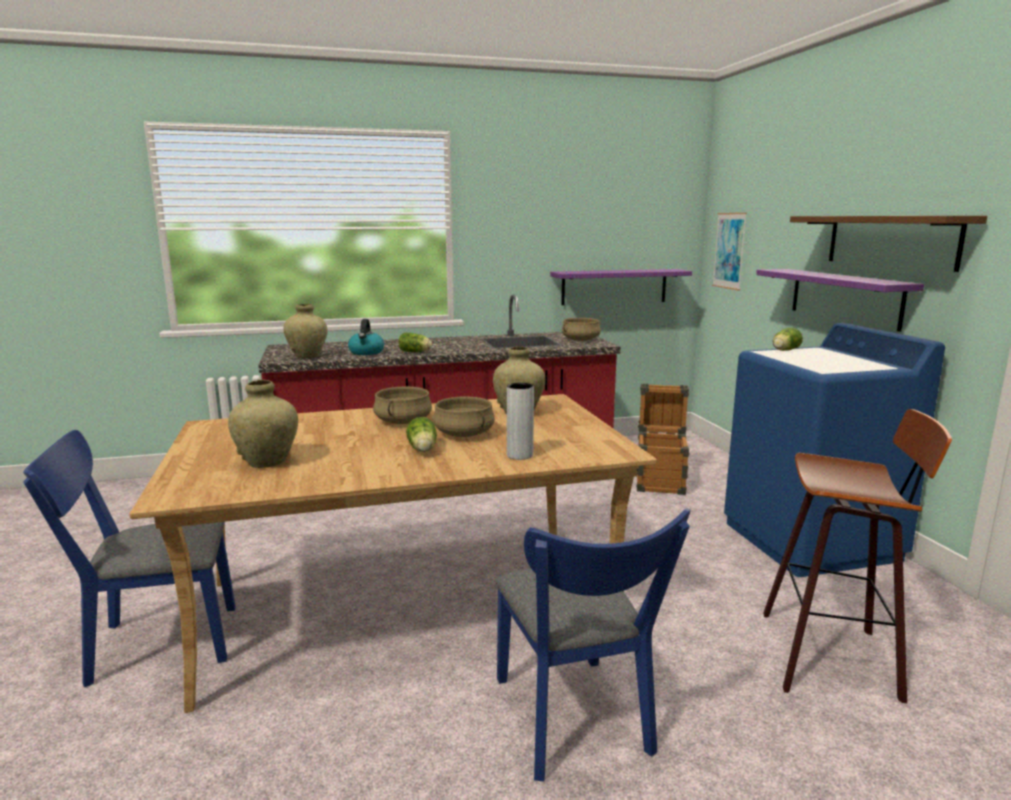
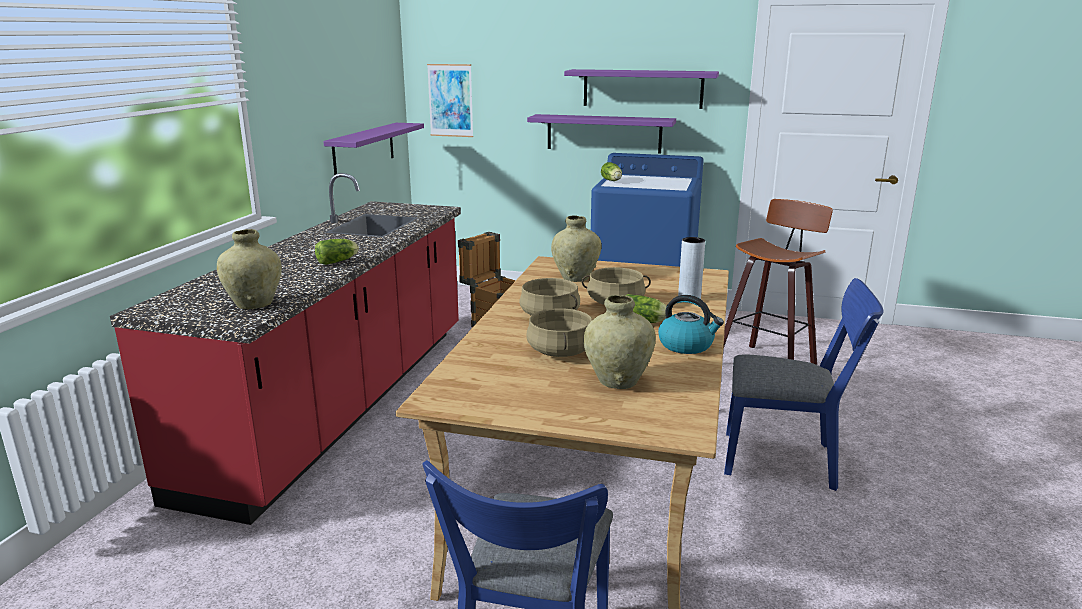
camera: 60 degrees left, 5 degrees up
kettle [348,319,384,355] -> kettle moved to [658,295,724,354]
beige cooking pot [562,318,601,341] -> beige cooking pot moved to [527,308,592,357]
brown shelf [790,216,987,272] -> purple shelf [564,69,719,109]

